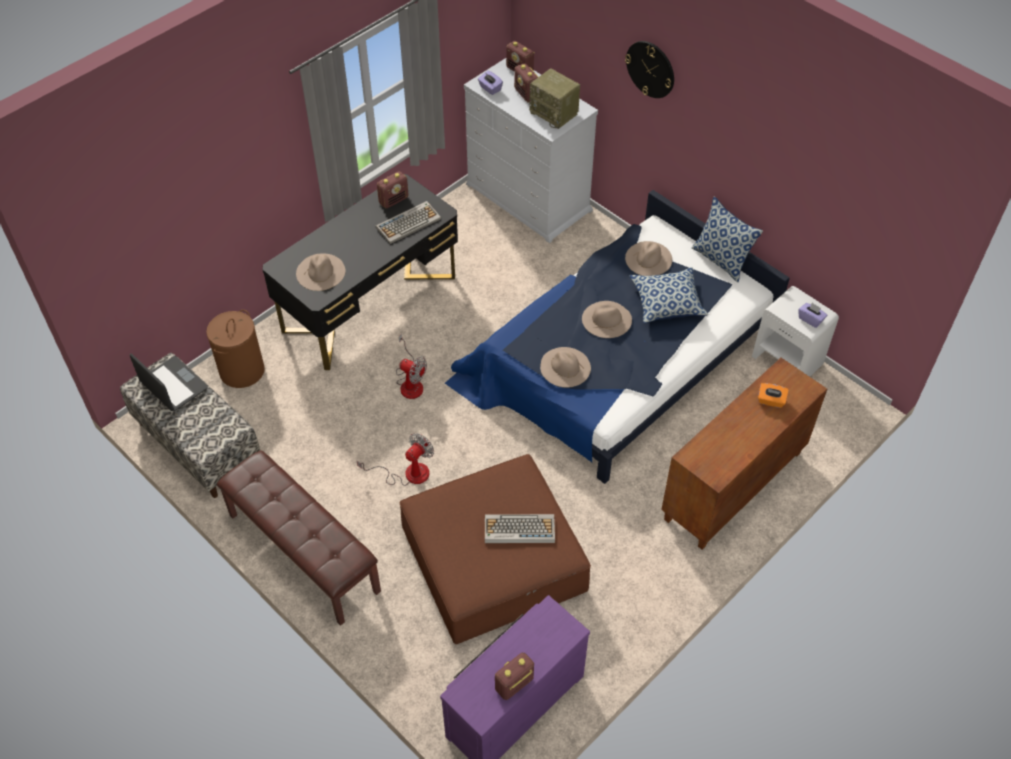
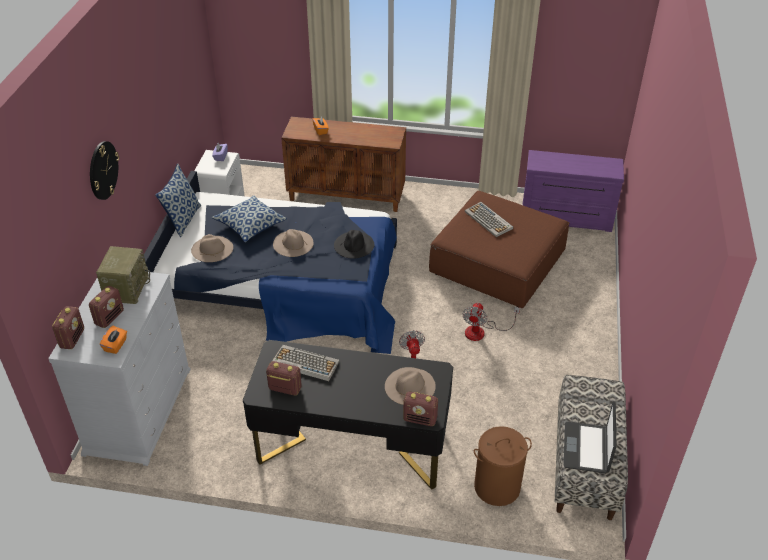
camera: 125 degrees left, 10 degrees down
brown bench [217,451,381,626] -> none
fan [357,433,434,486] -> fan turned 75 degrees counterclockwise [462,303,520,341]
purple tissue box [478,71,503,95] -> orange tissue box [100,326,127,354]
radio [495,653,534,700] -> radio moved to [403,392,438,426]
beige hat [540,347,591,388] -> black hat [334,230,375,259]

